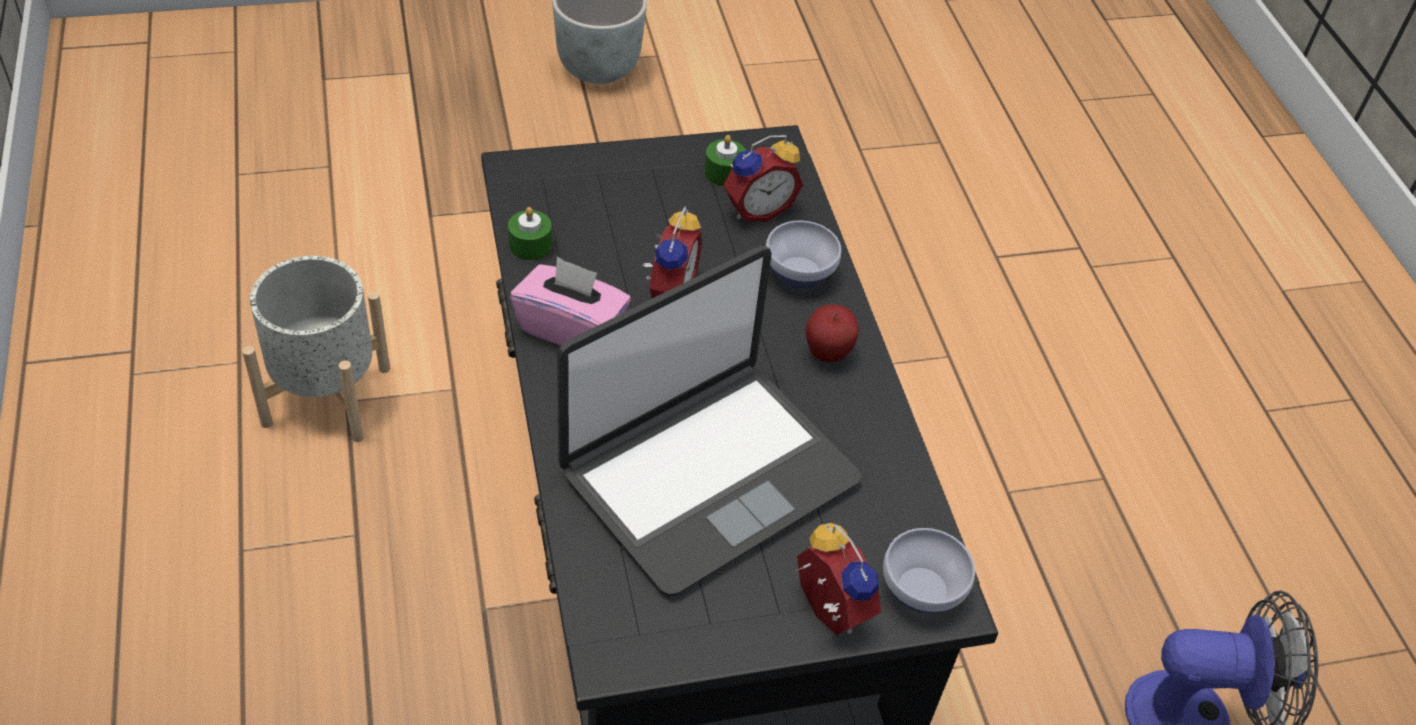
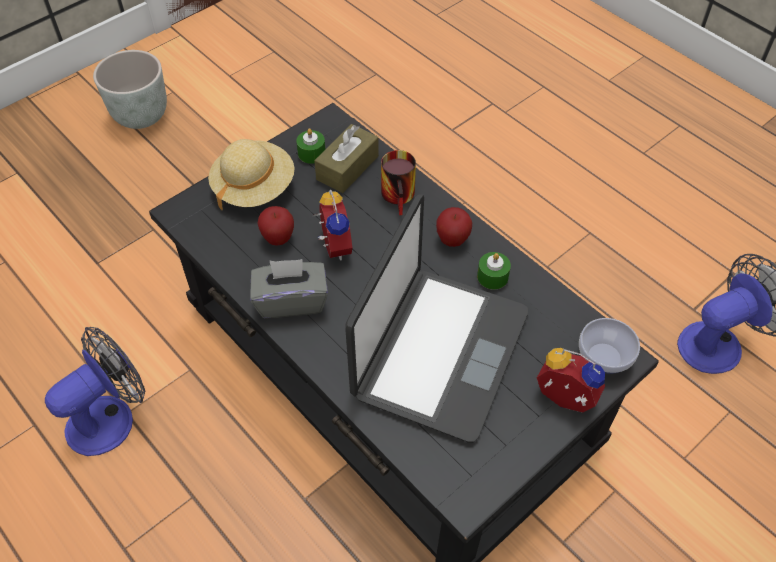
camera: 25 degrees left, 5 degrees up
grey planter [242,256,390,442] -> fan [45,327,146,456]
green candle [508,207,552,261] -> green candle moved to [477,252,511,290]
pink tissue box [510,256,631,346] -> grey tissue box [250,259,328,318]
alarm clock [723,135,803,222] -> brown tissue box [314,124,379,193]
bowl [766,220,841,289] -> mug [381,150,416,215]
none -> beige hat [208,139,295,211]
none -> apple [258,206,294,246]

